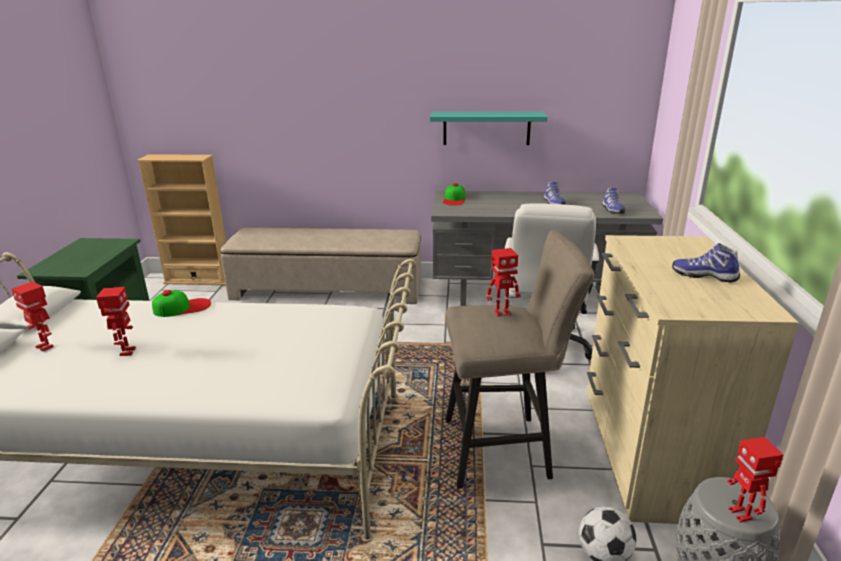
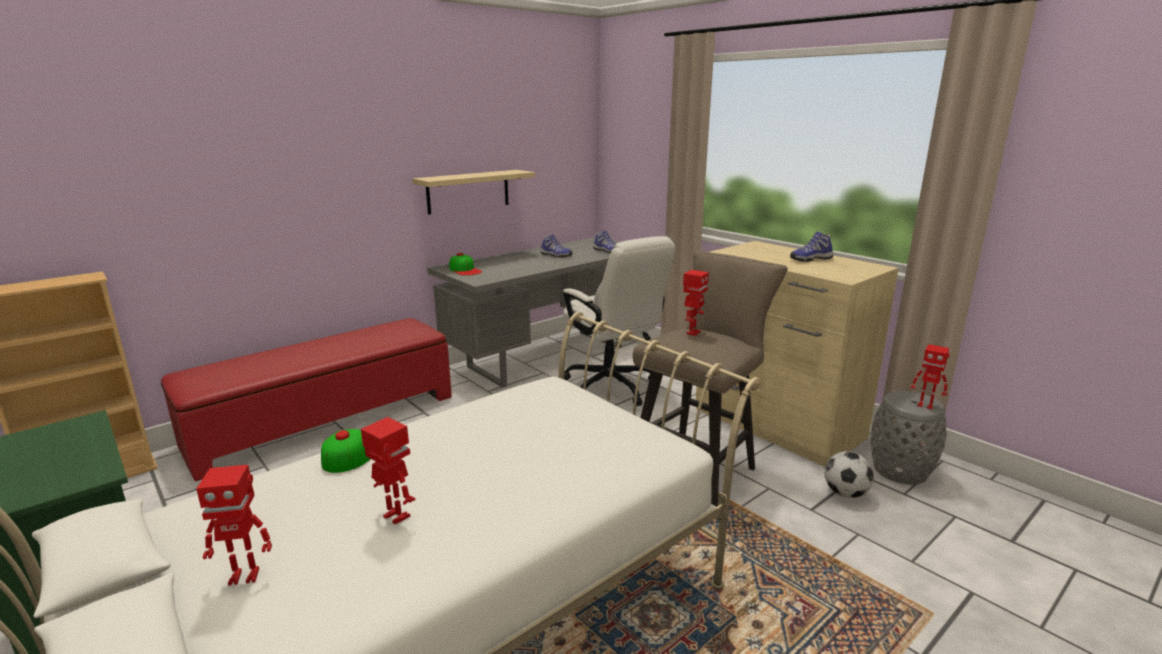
camera: 45 degrees left, 5 degrees down
beige bench [221,228,421,304] -> red bench [161,318,452,481]
turquoise shelf [430,112,548,145] -> beige shelf [412,170,535,215]

